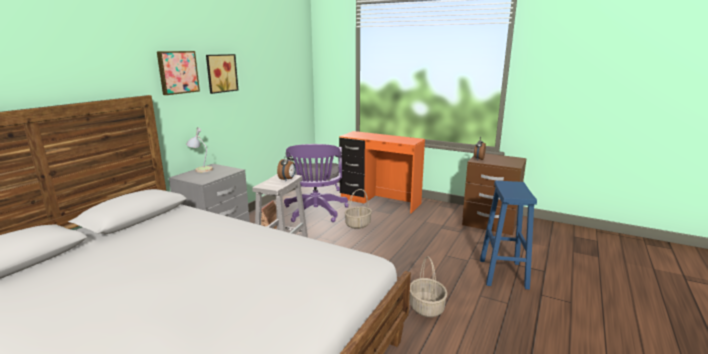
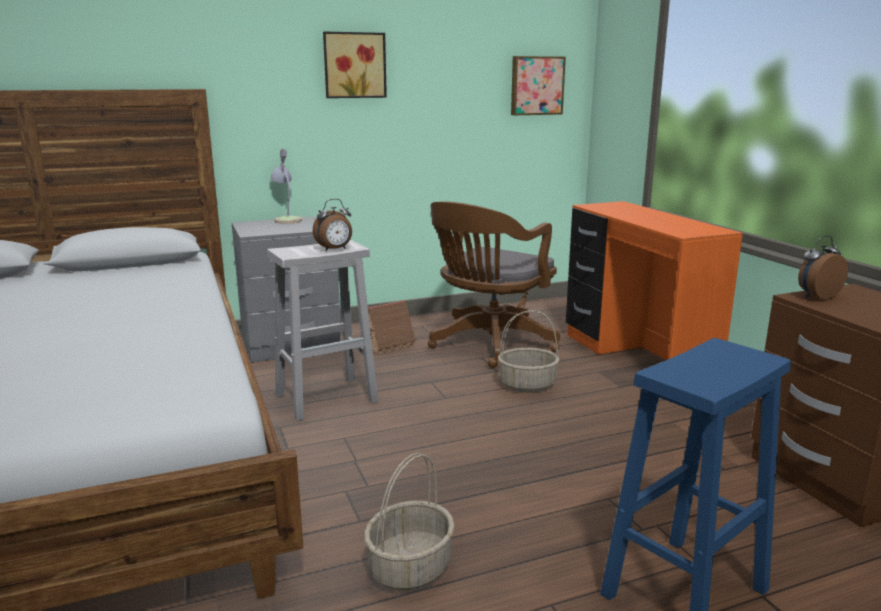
camera: 40 degrees right, 0 degrees up
picture [157,51,200,95] -> picture moved to [511,56,566,115]
purple office chair [284,144,349,222] -> brown office chair [428,201,560,368]

